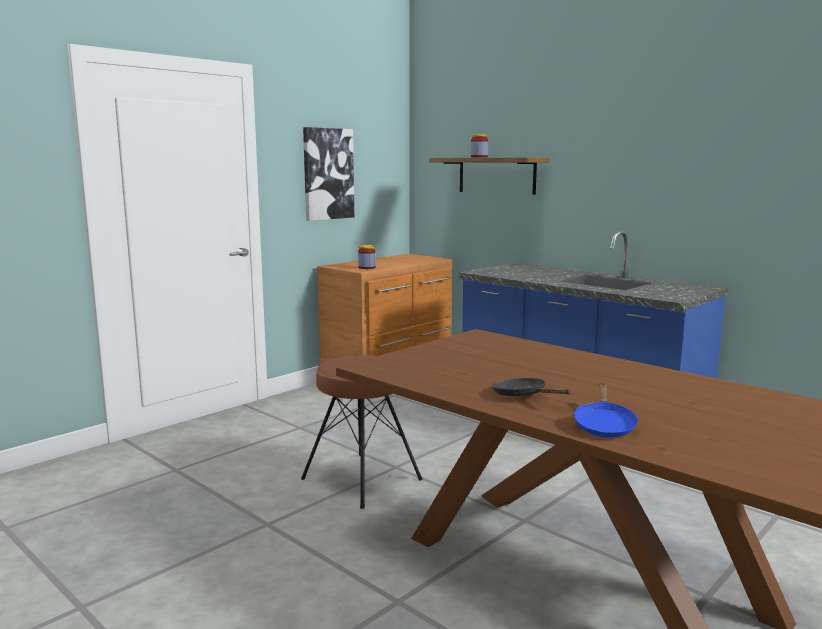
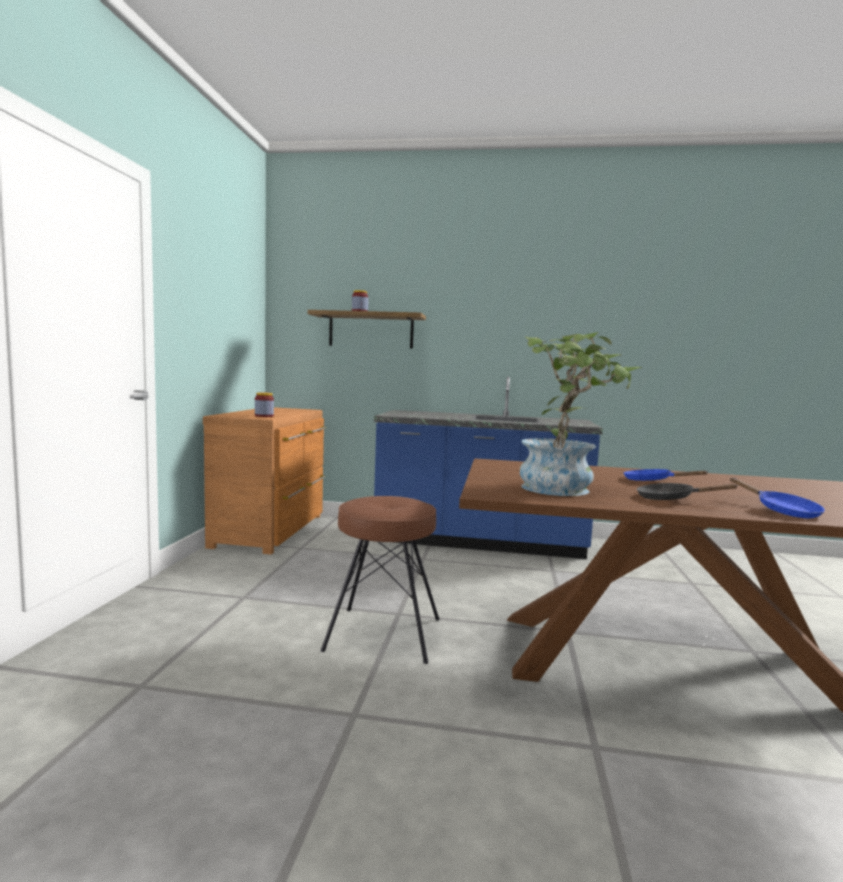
camera: 35 degrees left, 5 degrees down
picture [303,127,354,221] -> none
none -> potted plant [520,332,642,496]
none -> blue frying pan [624,469,708,481]

